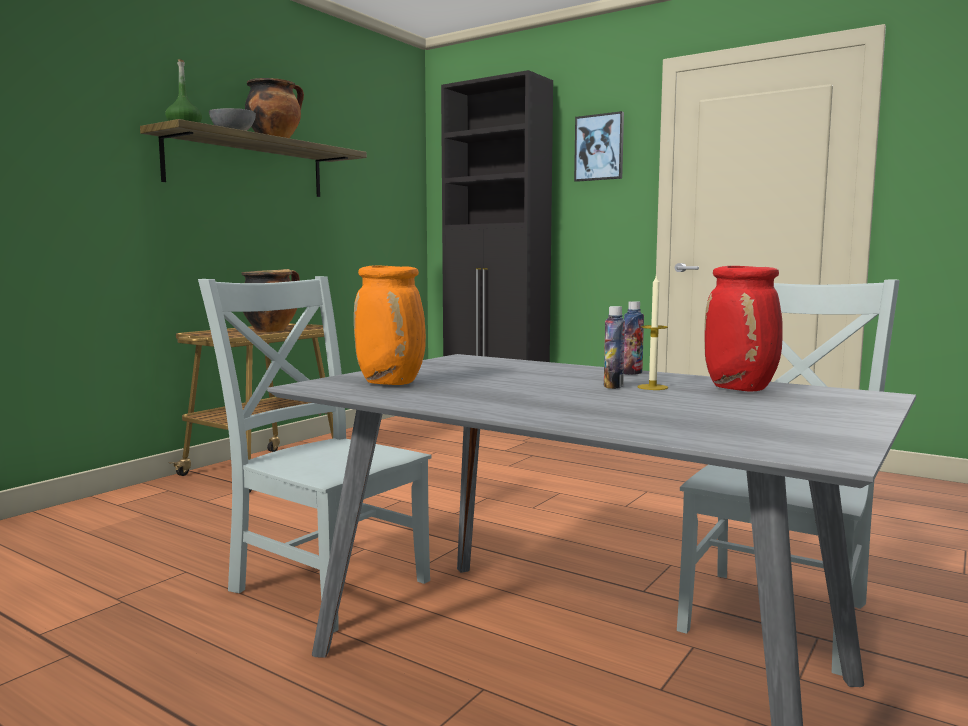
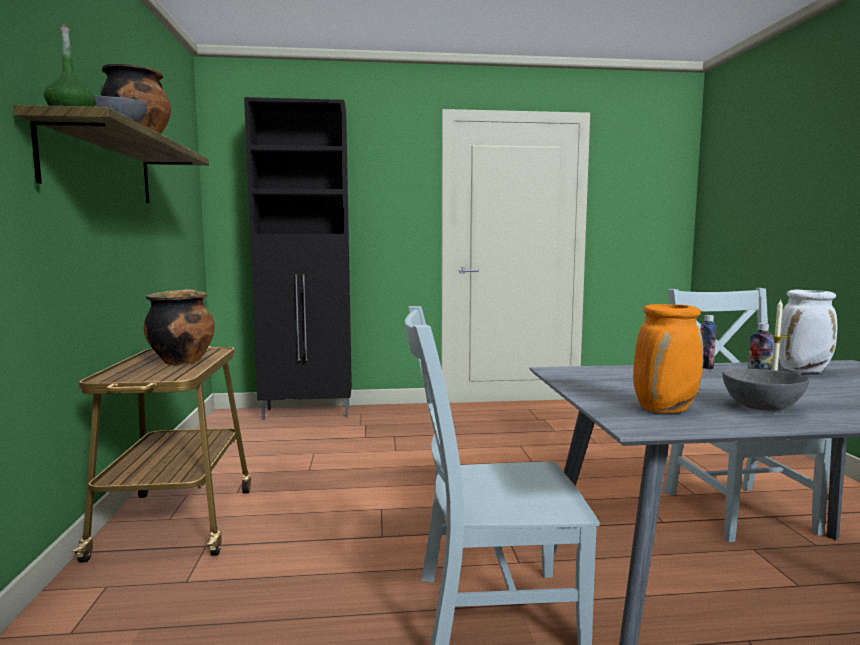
camera: 40 degrees left, 0 degrees up
picture [574,111,624,182] -> none
red vase [704,266,783,391] -> white vase [779,290,837,372]
none -> grey bowl [722,369,809,411]

